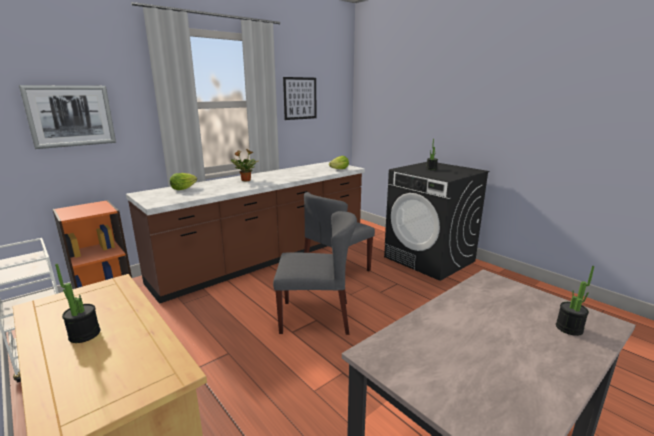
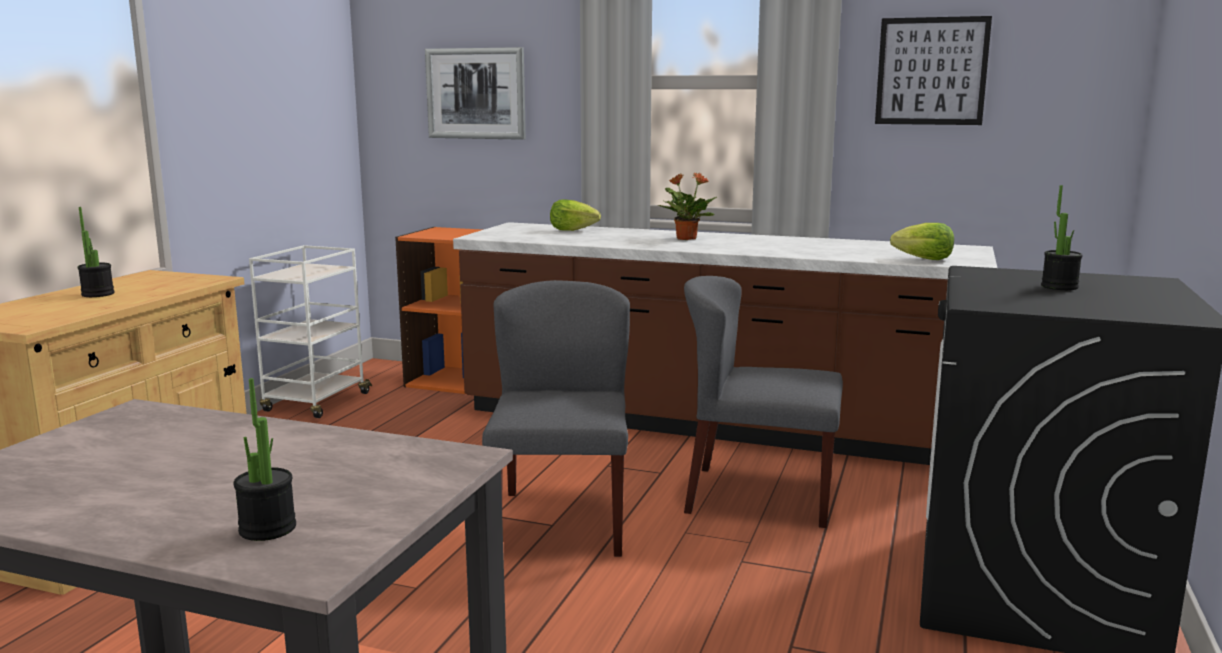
camera: 60 degrees right, 5 degrees down
grey chair [273,211,357,335] -> grey chair turned 150 degrees counterclockwise [482,280,630,557]

